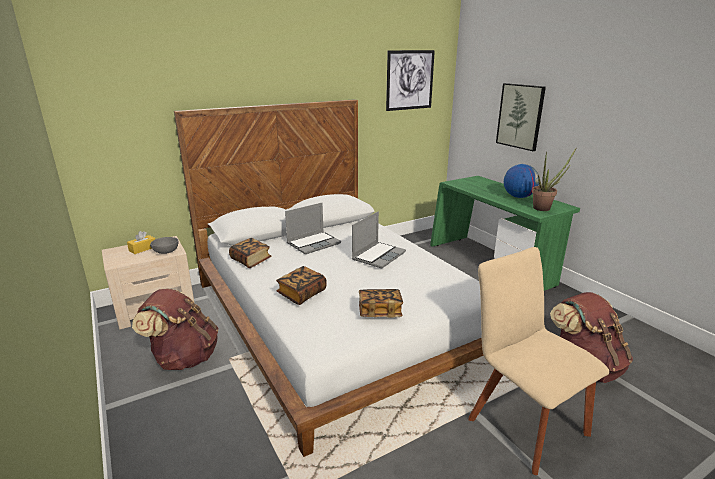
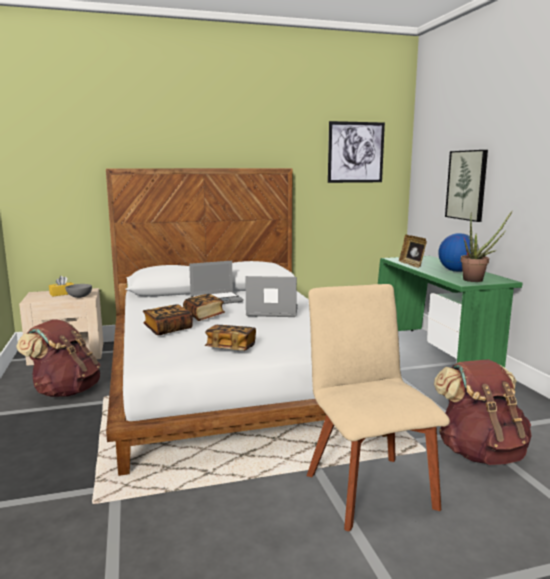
camera: 15 degrees right, 10 degrees down
book [229,238,272,268] -> book moved to [183,294,225,321]
laptop [352,211,406,269] -> laptop turned 135 degrees counterclockwise [245,276,298,317]
none -> picture frame [399,235,427,268]

